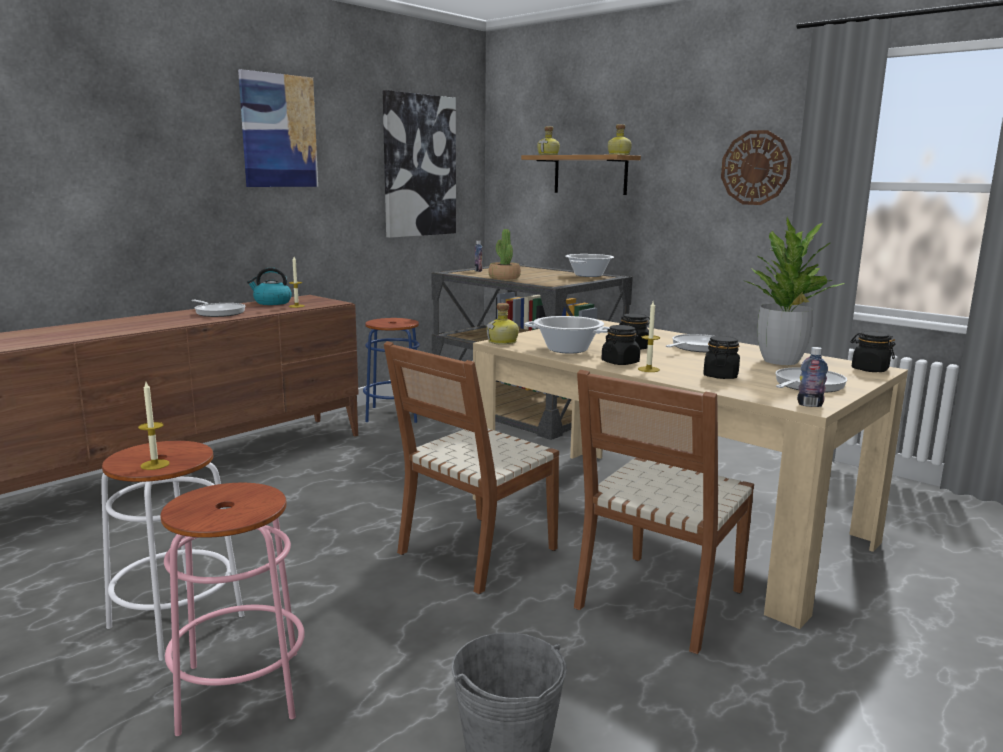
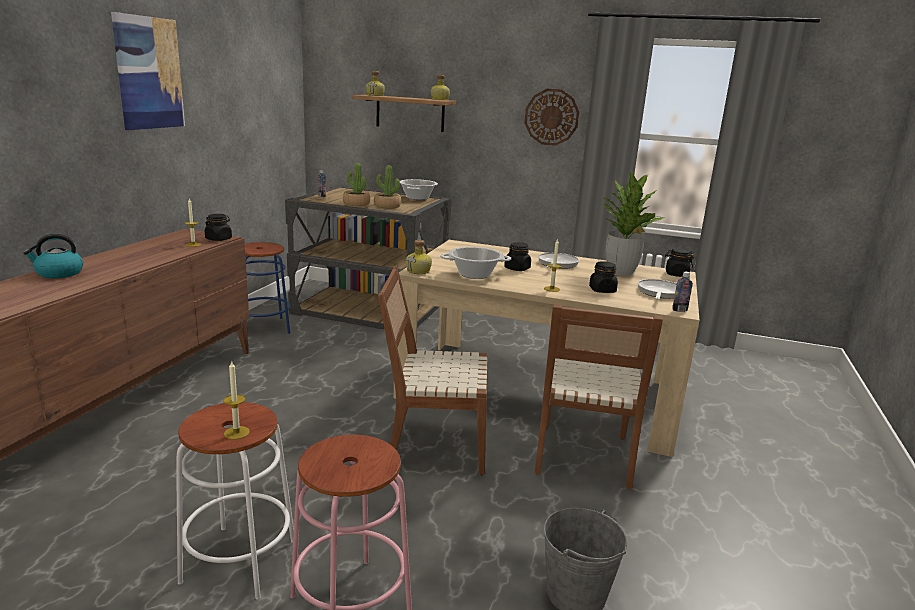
camera: 25 degrees left, 5 degrees up
frying pan [191,300,245,317] -> none
kettle [247,267,292,305] -> kettle moved to [23,234,83,278]
picture [383,90,456,238] -> none
chair [384,341,559,594] -> chair turned 75 degrees clockwise [378,265,488,475]
black jar [601,325,640,365] -> black jar moved to [205,214,232,241]
none -> potted plant [374,165,401,209]

